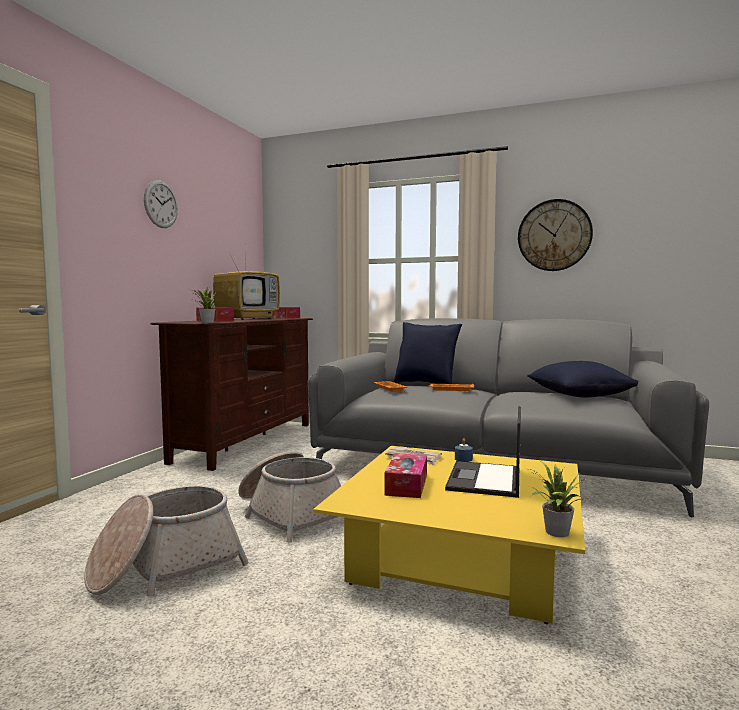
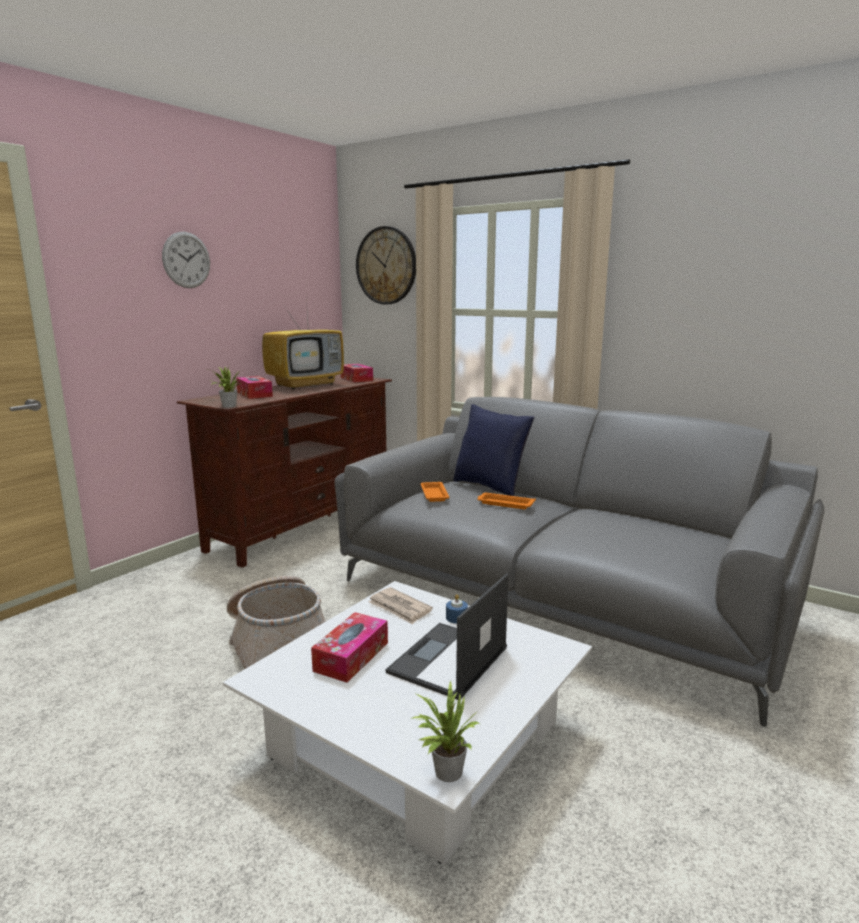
camera: 15 degrees right, 10 degrees up
basket [84,486,249,597] -> none
yellow coffee table [313,446,585,624] -> white coffee table [223,581,592,865]
wall clock [518,199,593,271] -> wall clock moved to [356,226,416,305]
blue pillow [527,361,639,397] -> none

